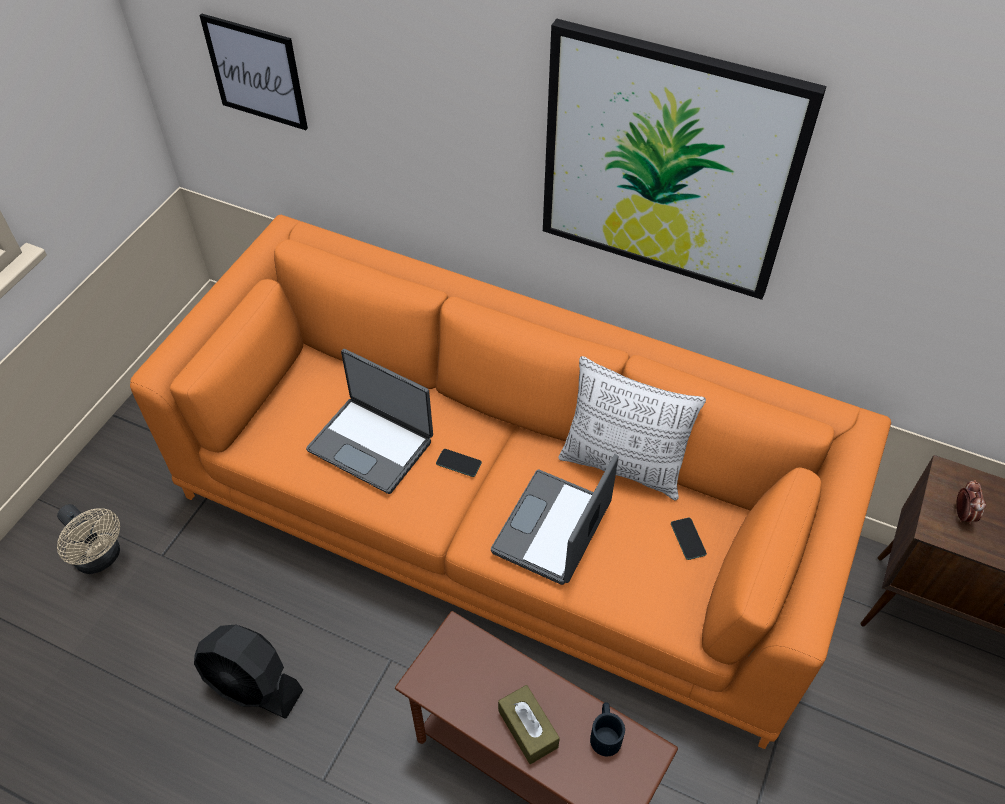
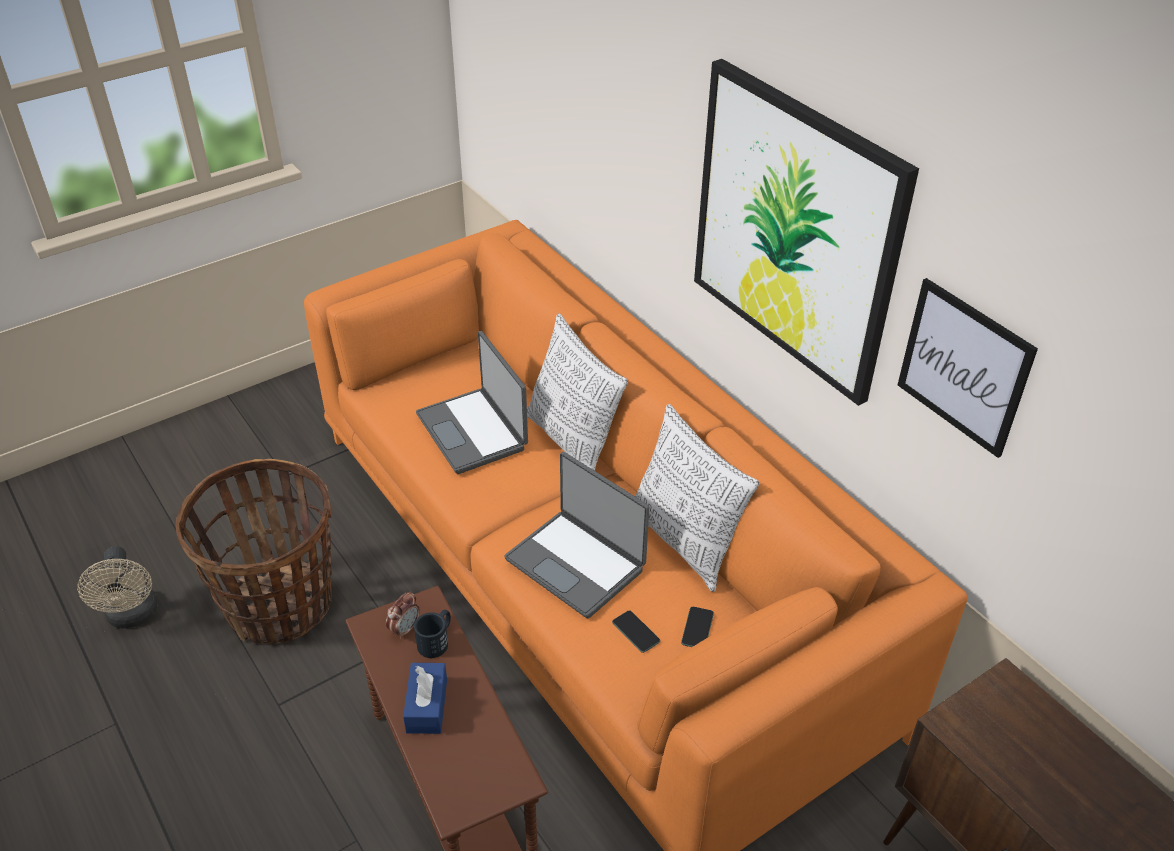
camera: 30 degrees right, 10 degrees down
beige fan [57,504,120,574] -> beige fan moved to [77,546,158,629]
black fan [194,625,303,719] -> basket [176,459,332,644]
picture [199,13,308,130] -> picture moved to [898,278,1038,458]
phone [436,449,482,477] -> phone moved to [612,610,660,653]
laptop [491,454,619,585] -> laptop turned 105 degrees counterclockwise [504,452,649,618]
brown tissue box [498,685,560,764] -> blue tissue box [403,663,447,734]
black mug [590,702,625,757] -> black mug moved to [414,610,451,658]
alarm clock [956,480,986,524] -> alarm clock moved to [386,591,420,639]
none -> pillow [527,313,628,471]

